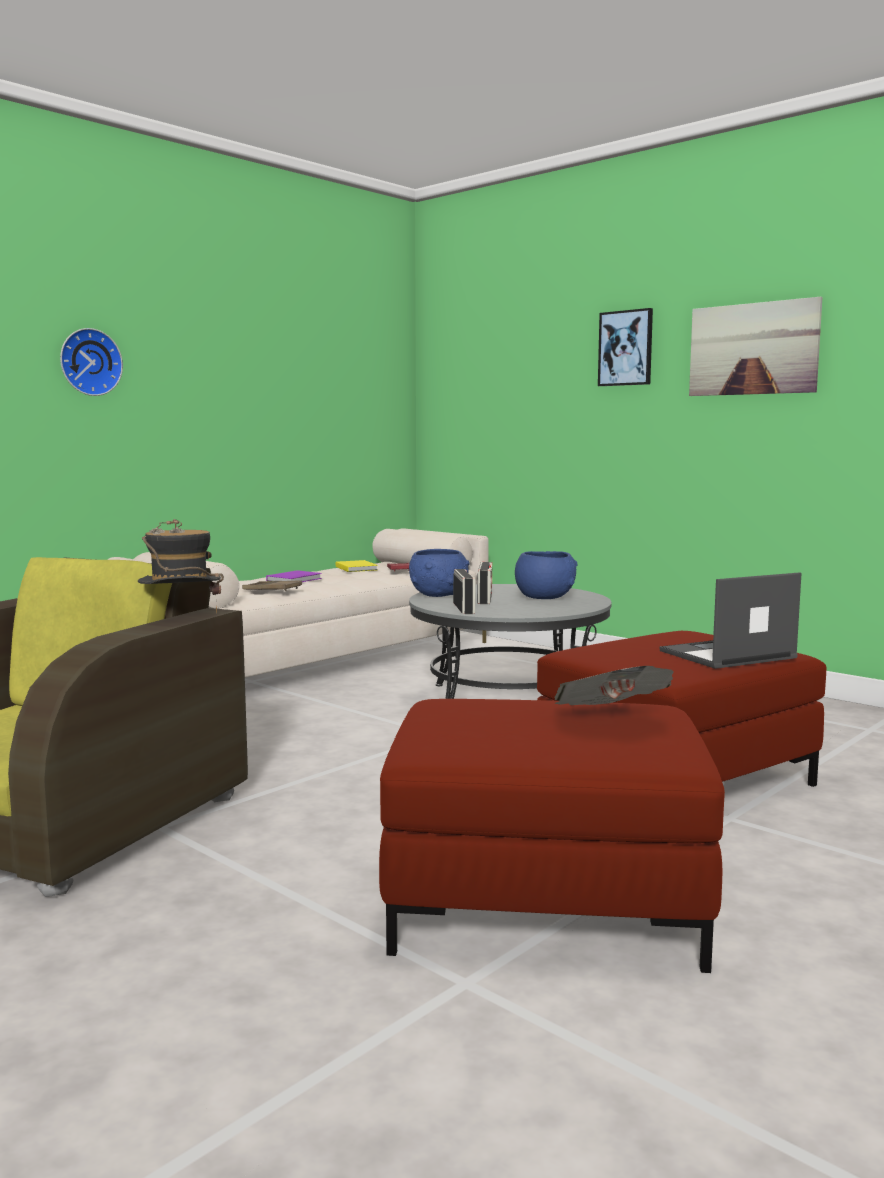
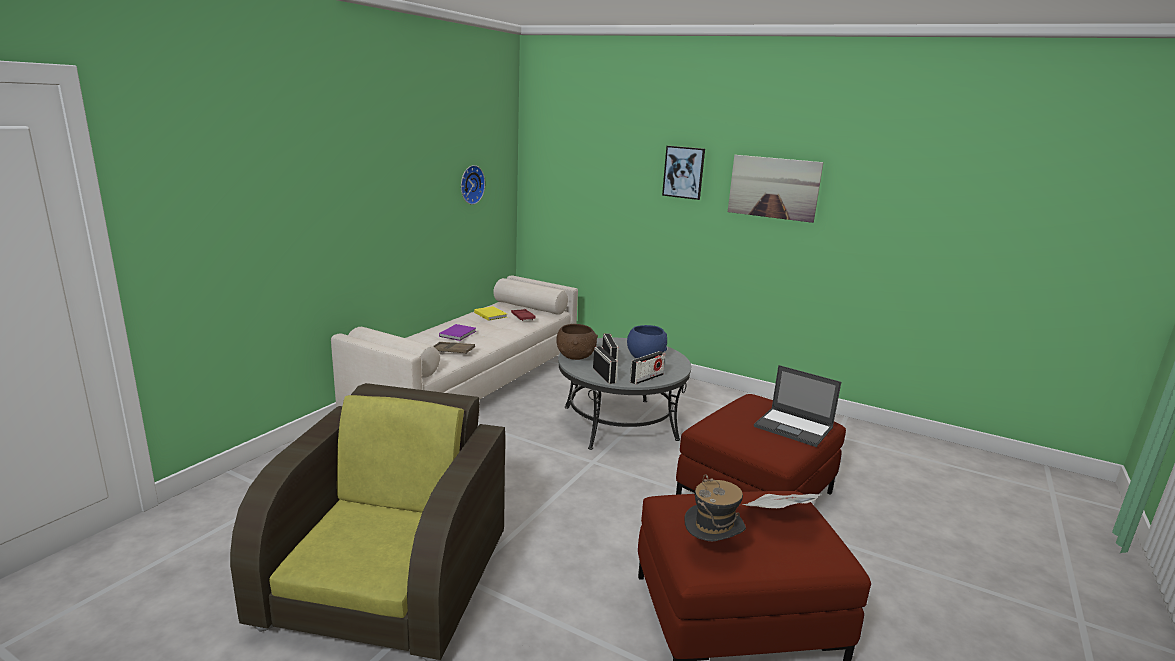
camera: 15 degrees left, 10 degrees up
wall clock [60,328,123,396] -> wall clock moved to [461,165,485,205]
hat [138,519,224,614] -> hat moved to [684,474,746,541]
blue bowl [409,549,469,597] -> brown bowl [556,324,598,360]
laptop [659,572,802,669] -> laptop turned 105 degrees counterclockwise [754,365,841,447]
none -> radio [630,351,665,384]

